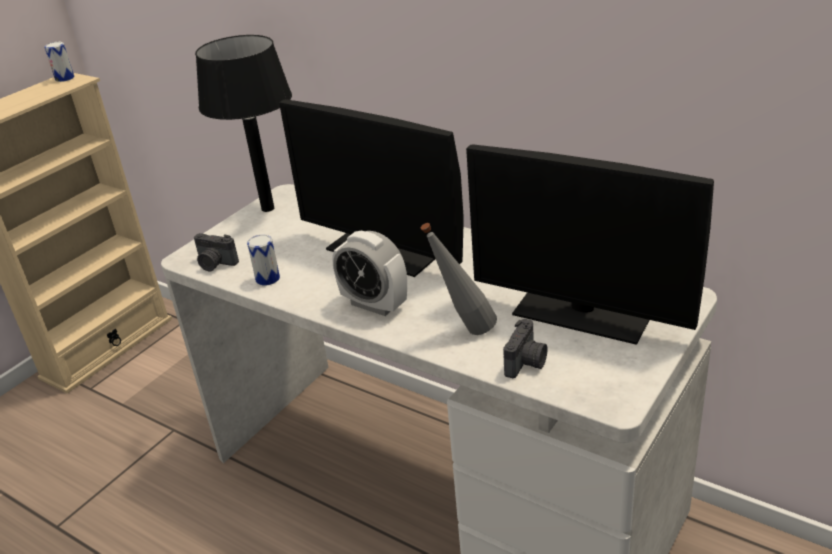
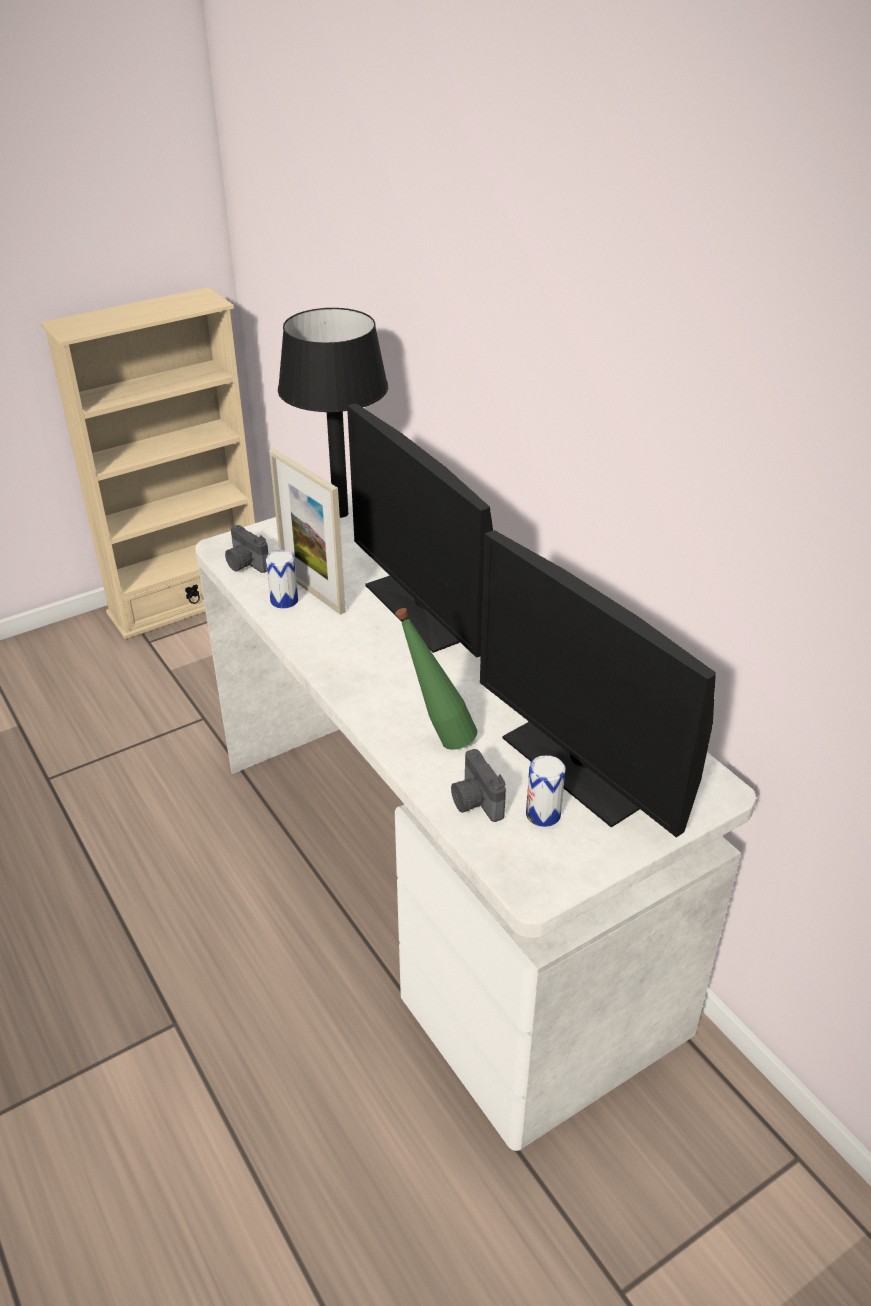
camera: 20 degrees right, 5 degrees up
can [44,42,74,82] -> can moved to [526,755,565,827]
alarm clock [332,231,407,316] -> none
grey bottle [421,223,497,335] -> green bottle [395,608,477,750]
camera [503,319,548,378] -> camera turned 105 degrees clockwise [451,749,506,822]
none -> picture frame [269,449,346,615]

